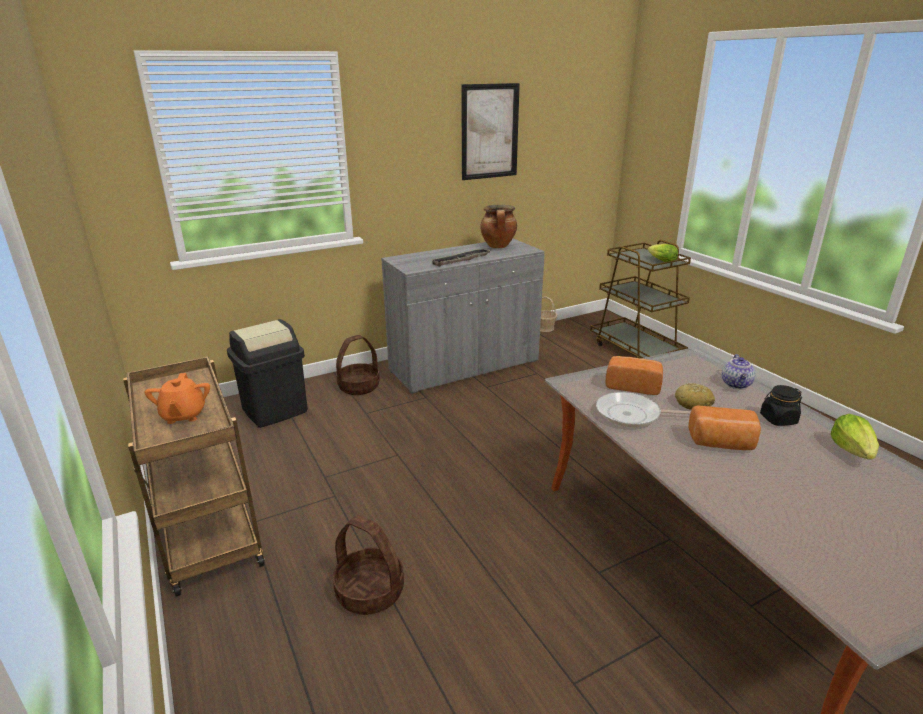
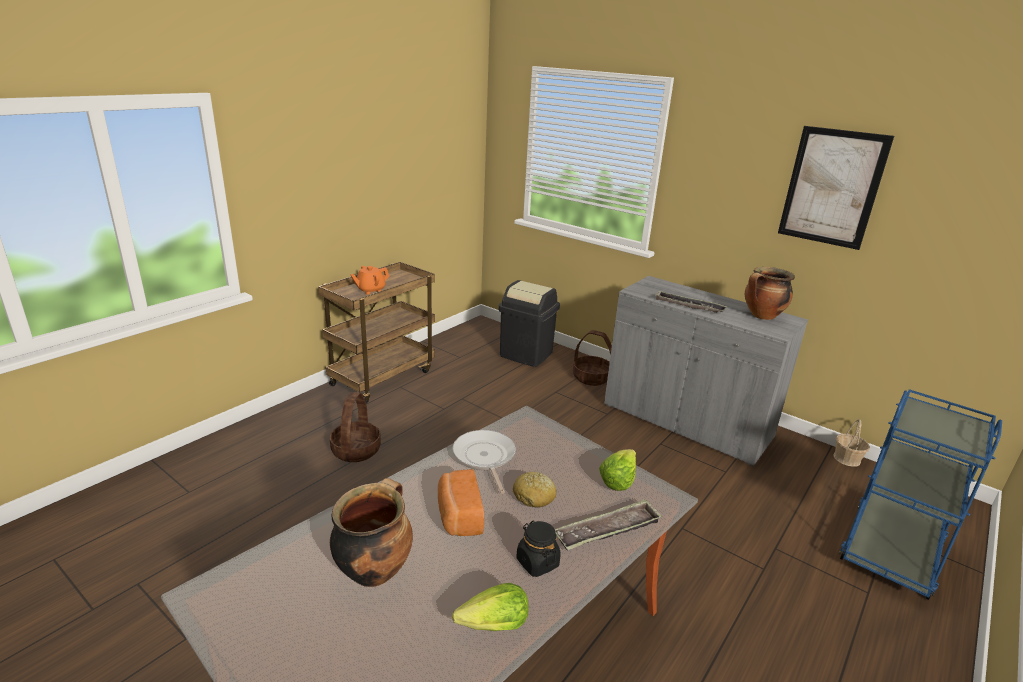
camera: 65 degrees right, 0 degrees up
brown cart [590,240,691,358] -> blue cart [839,389,1002,600]
bread [606,356,663,395] -> none
lettuce [648,244,678,262] -> lettuce moved to [599,449,636,491]
teapot [722,354,755,389] -> tray [555,499,662,550]
none -> cooking pot [330,478,413,587]

